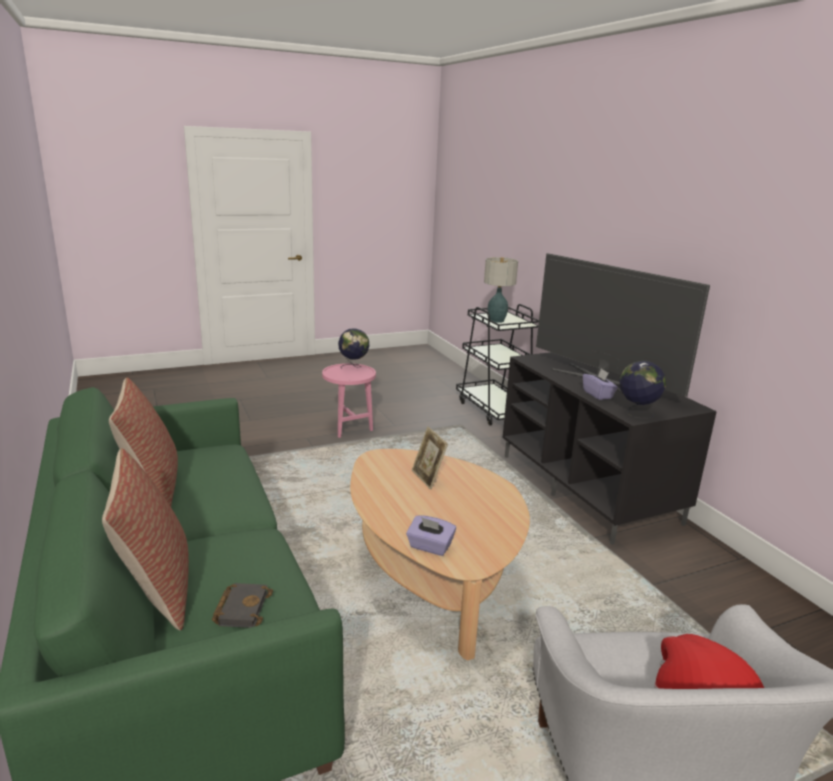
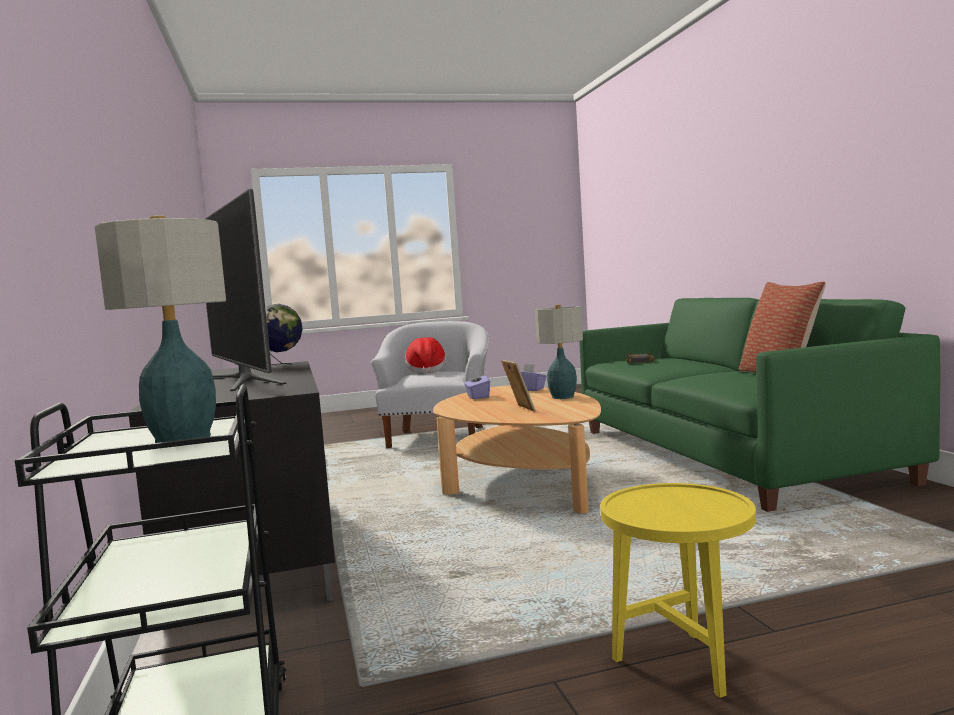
camera: 170 degrees left, 15 degrees down
pillow [102,448,189,631] -> none
pink side table [322,363,376,438] -> yellow side table [600,483,756,698]
globe [338,328,369,369] -> none
purple tissue box [583,369,618,400] -> purple tissue box moved to [464,373,490,399]
none -> table lamp [535,304,583,399]

